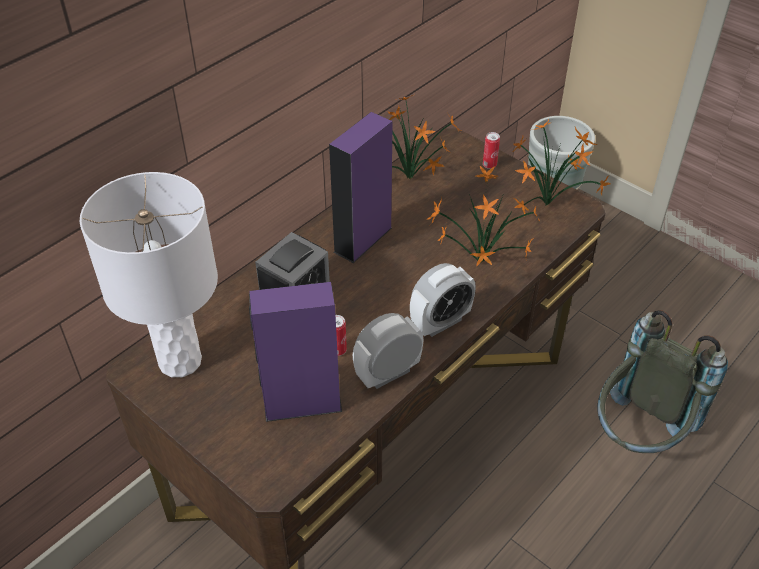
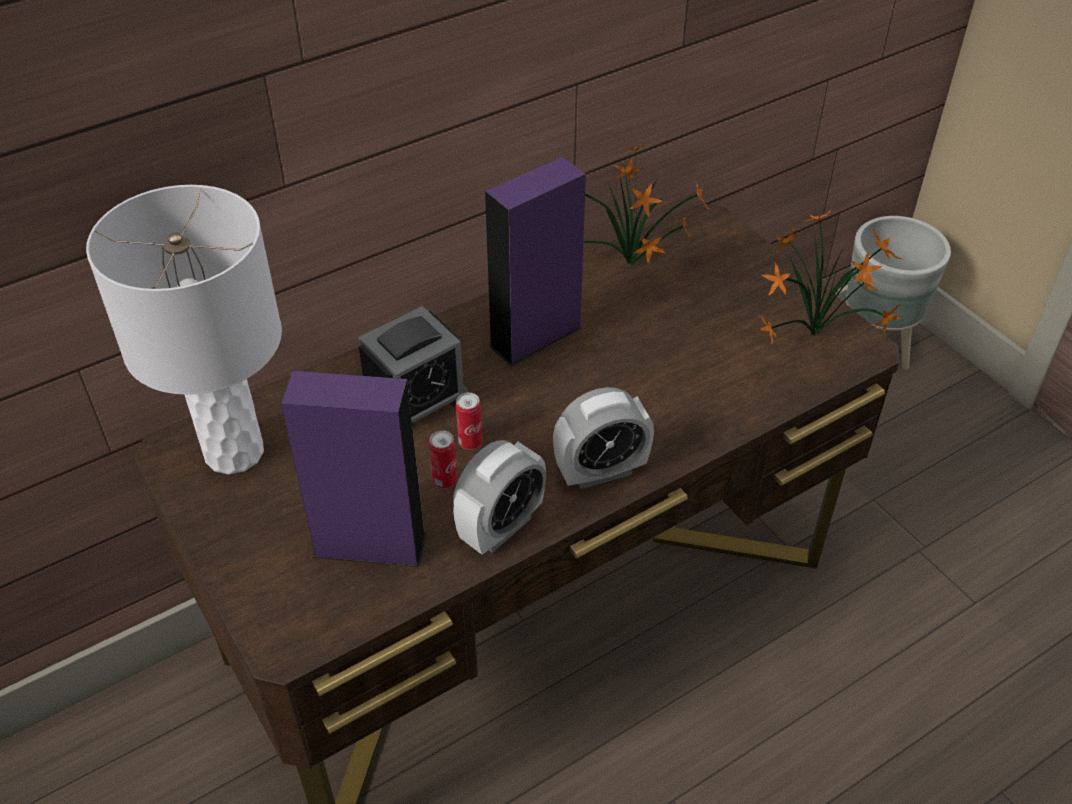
camera: 15 degrees right, 0 degrees up
alarm clock [353,313,424,389] -> alarm clock turned 150 degrees clockwise [453,440,546,555]
potted plant [427,166,539,267] -> none
can [483,132,500,169] -> can moved to [456,392,482,450]
grey backpack [597,310,728,453] -> none

